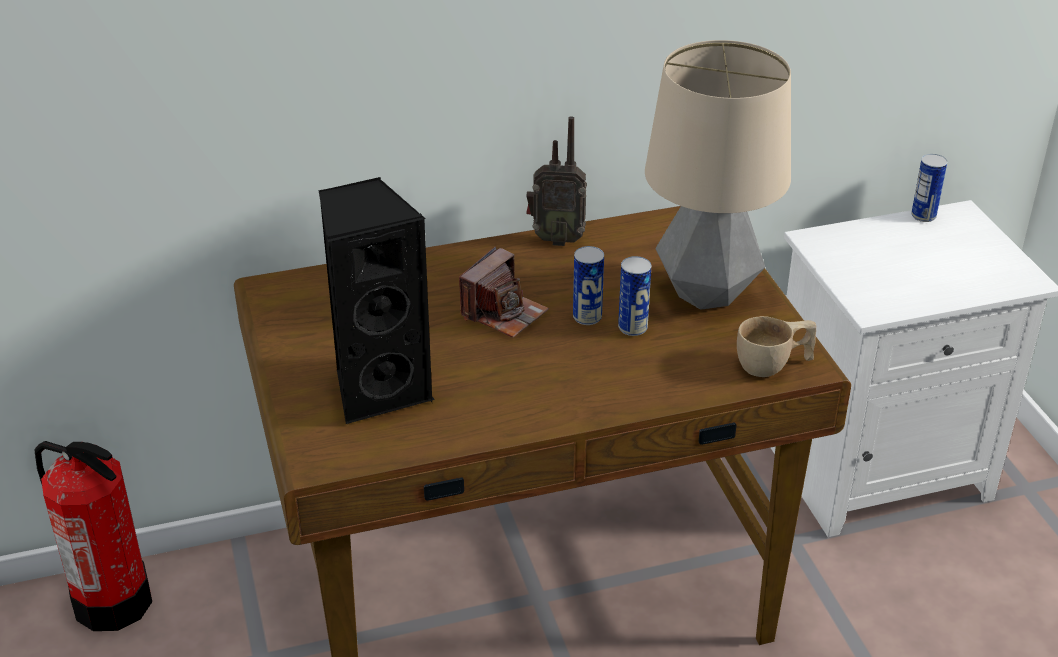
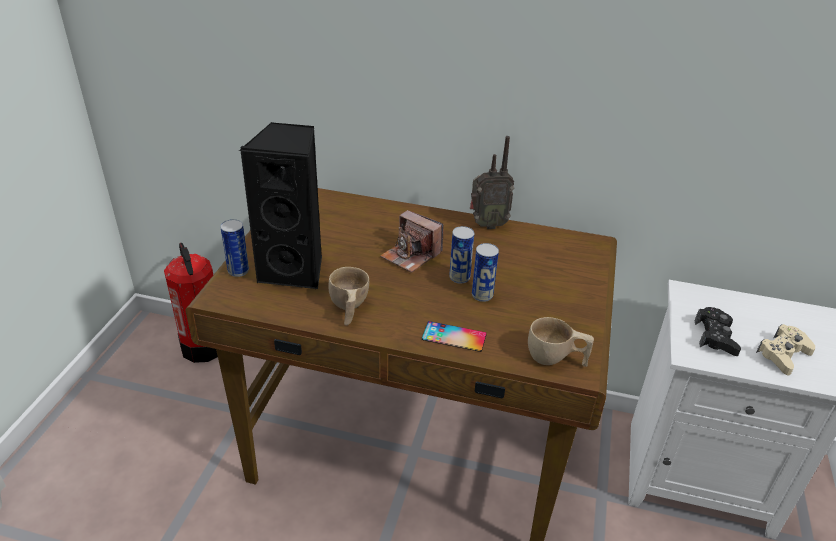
camera: 30 degrees right, 0 degrees up
camera [459,246,549,338] -> camera turned 60 degrees clockwise [380,210,444,273]
radio [526,116,587,246] -> radio turned 45 degrees counterclockwise [470,136,514,229]
table lamp [645,40,791,310] -> none
can [911,154,947,222] -> can moved to [220,219,249,277]
none -> beige cup [328,267,369,325]
none -> phone [422,321,487,352]
none -> black game controller [694,307,741,356]
none -> beige game controller [756,324,815,376]

